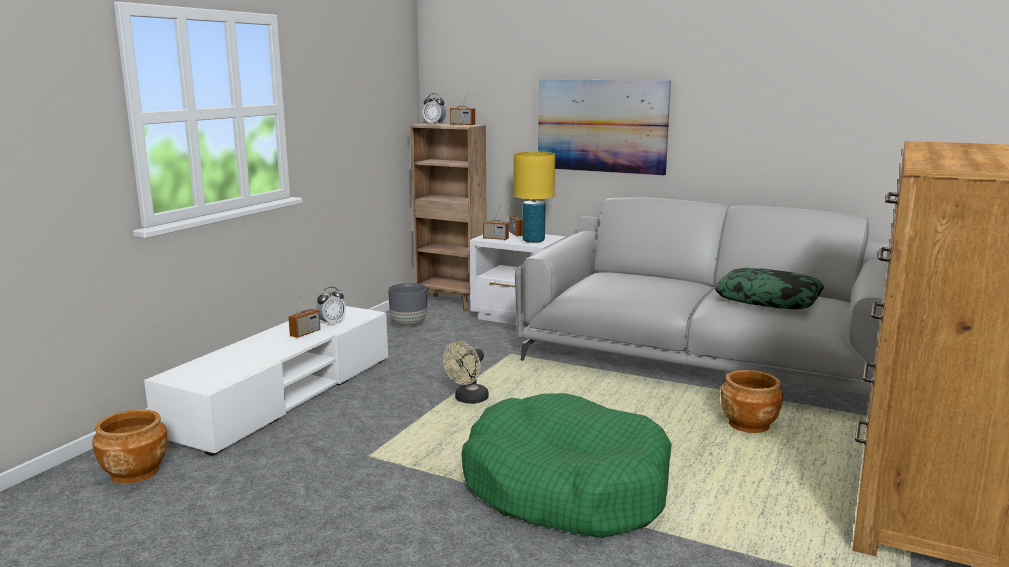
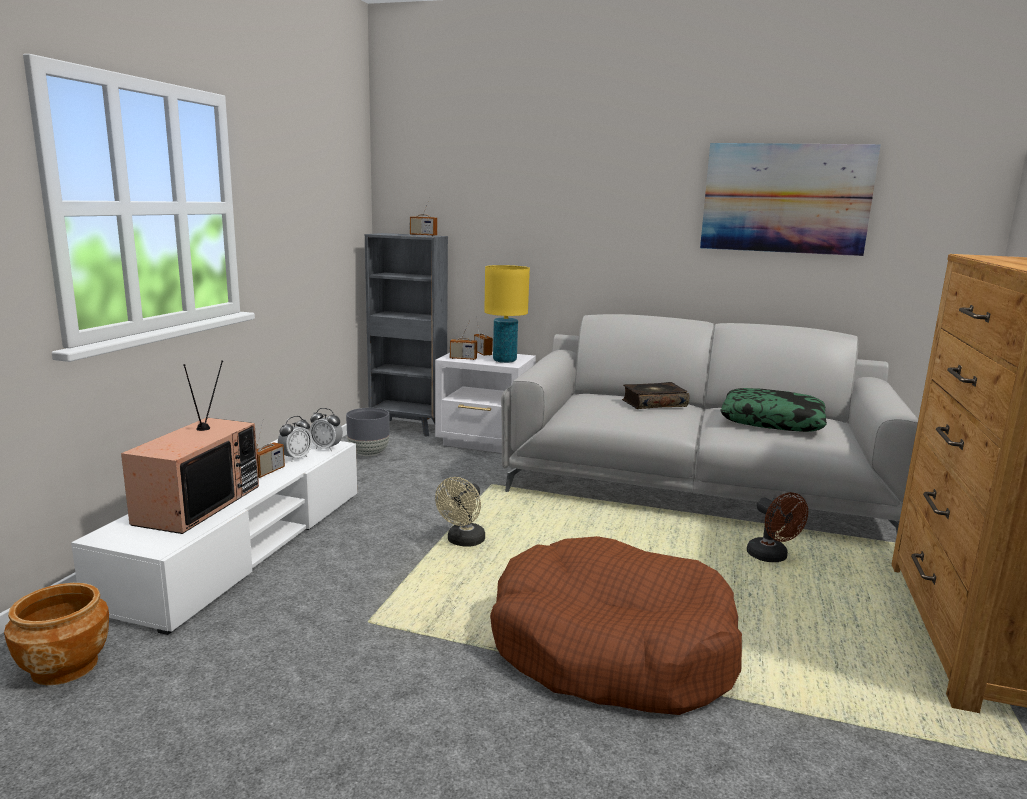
camera: 10 degrees left, 0 degrees up
brown bookcase [410,123,486,311] -> grey bookcase [365,233,448,437]
alarm clock [423,93,446,125] -> alarm clock moved to [309,408,343,451]
green dog bed [462,393,672,538] -> brown dog bed [490,536,742,715]
picture [538,79,671,175] -> picture moved to [700,143,881,256]
brown planter [721,370,784,433] -> brown fan [747,492,808,562]
none -> television [121,360,259,534]
none -> book [622,382,689,409]

